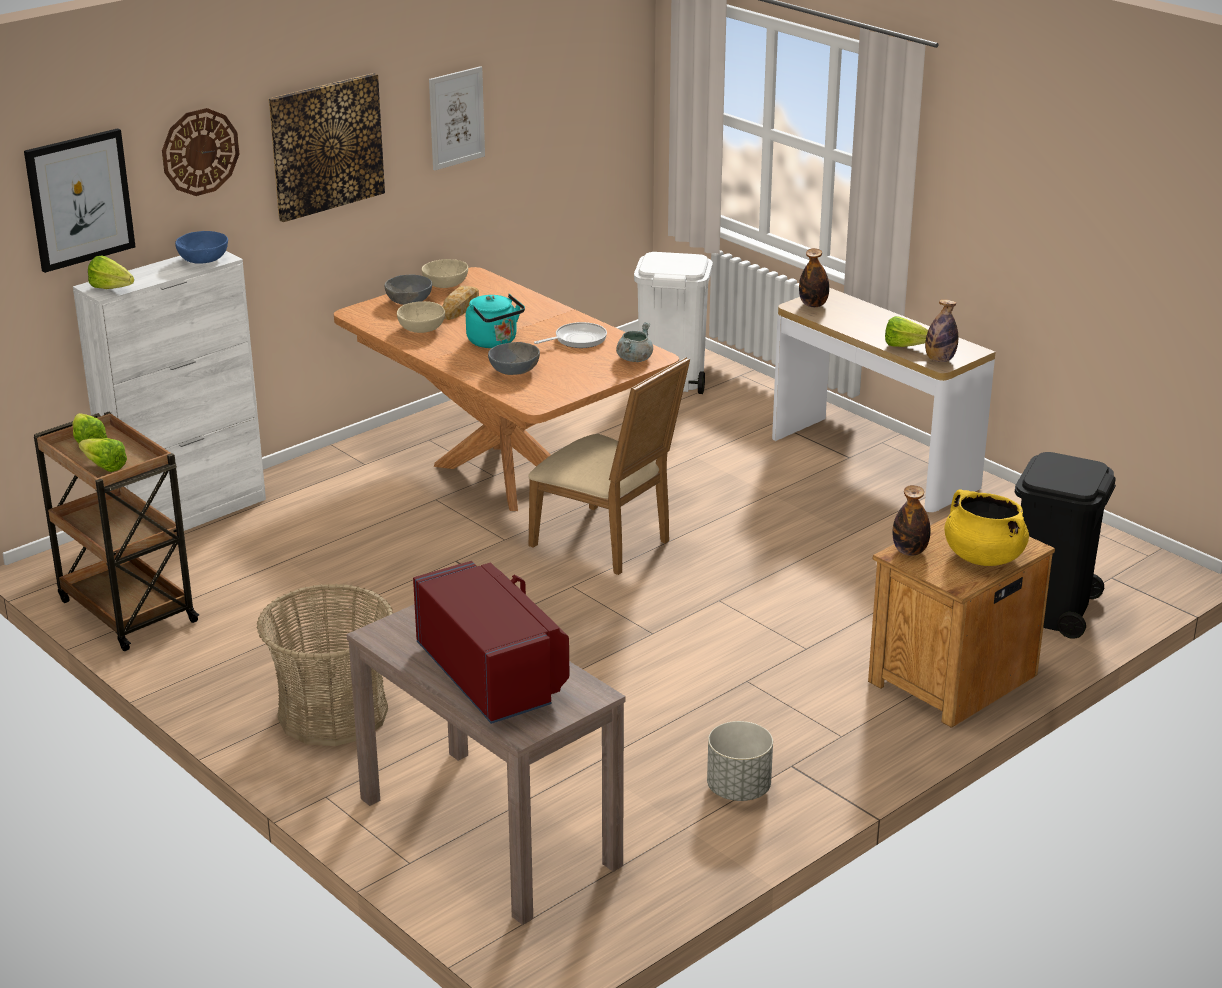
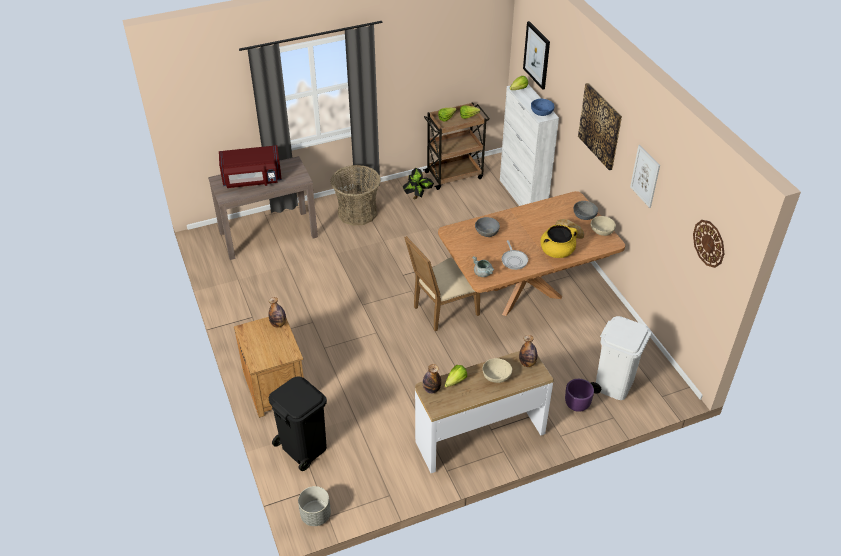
camera: 110 degrees right, 15 degrees up
wall clock [162,108,239,196] -> wall clock moved to [693,220,724,268]
beige bowl [397,301,445,333] -> beige bowl moved to [482,358,512,383]
turquoise kettle [466,294,525,348] -> none
grey planter [707,721,773,801] -> grey planter moved to [298,486,331,526]
yellow cooking pot [944,489,1029,566] -> yellow cooking pot moved to [541,224,578,258]
none -> potted plant [403,168,434,199]
none -> purple planter [565,379,594,412]

